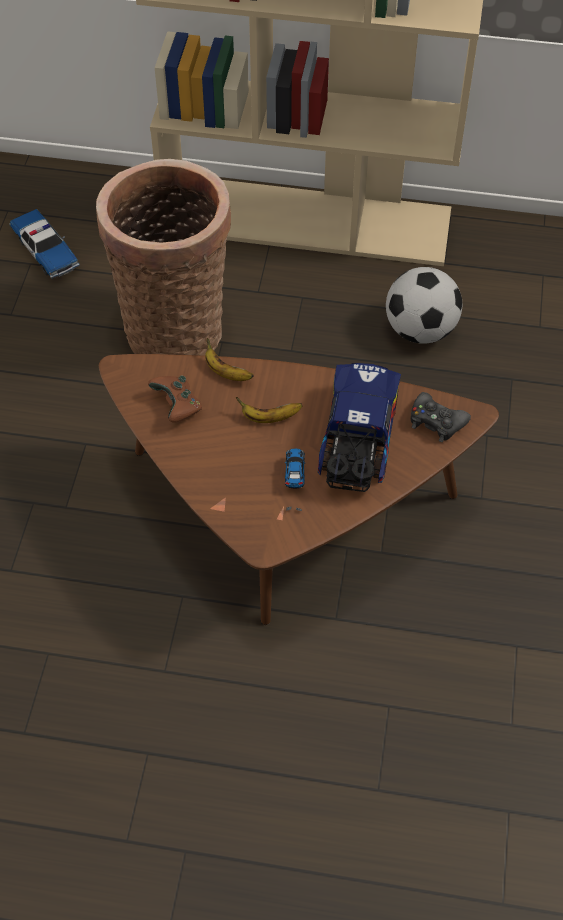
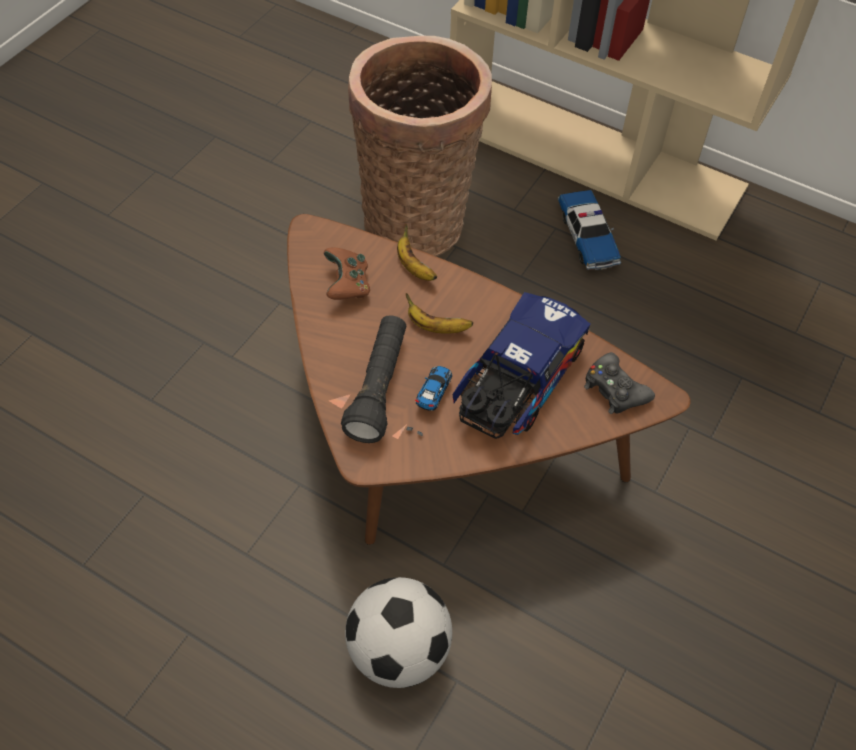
camera: 20 degrees right, 0 degrees up
toy car [9,209,80,279] -> toy car moved to [558,190,621,270]
football [386,267,462,344] -> football moved to [345,577,452,688]
none -> black flashlight [341,315,406,443]

